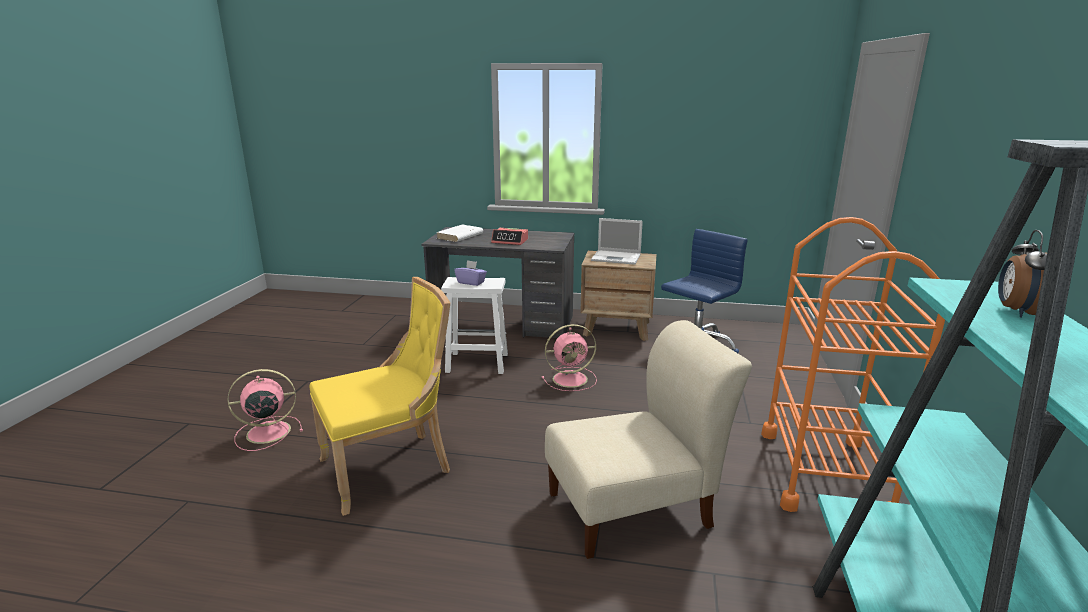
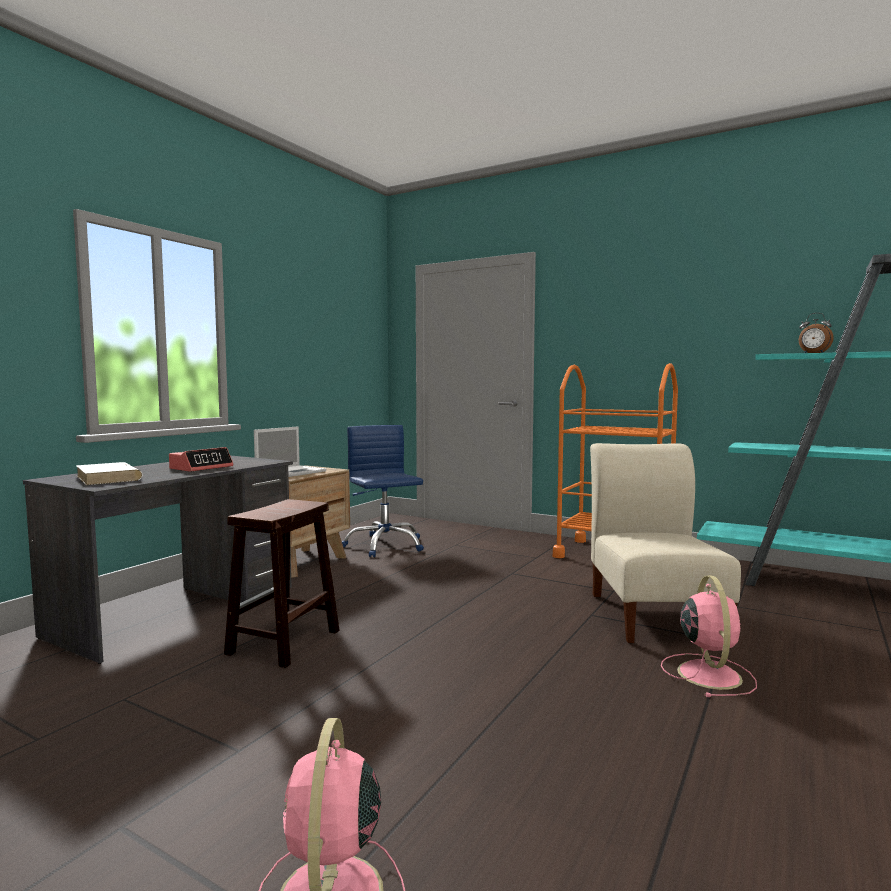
camera: 70 degrees left, 15 degrees down
yellow chair [309,277,450,516] -> none
white stool [441,277,508,374] -> brown stool [224,499,339,668]
purple tissue box [454,260,487,286] -> none
pink fan [542,324,597,391] -> pink fan moved to [661,575,757,697]

